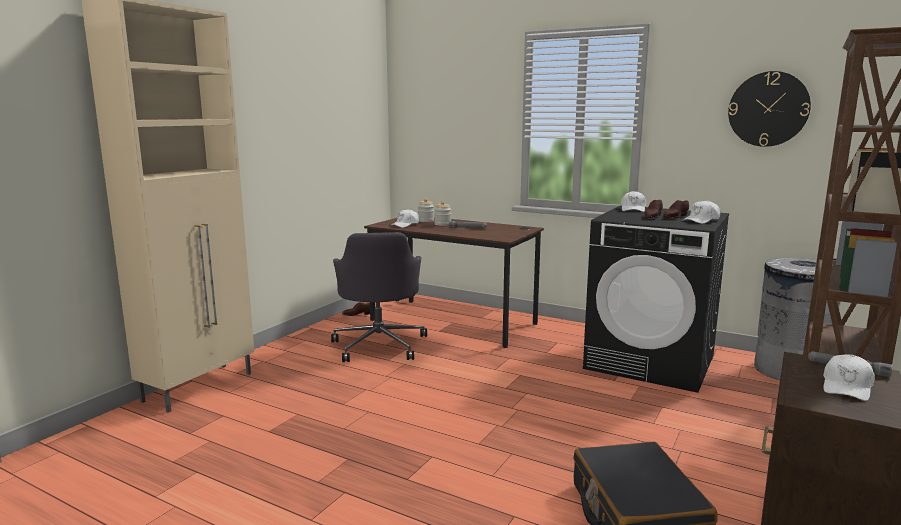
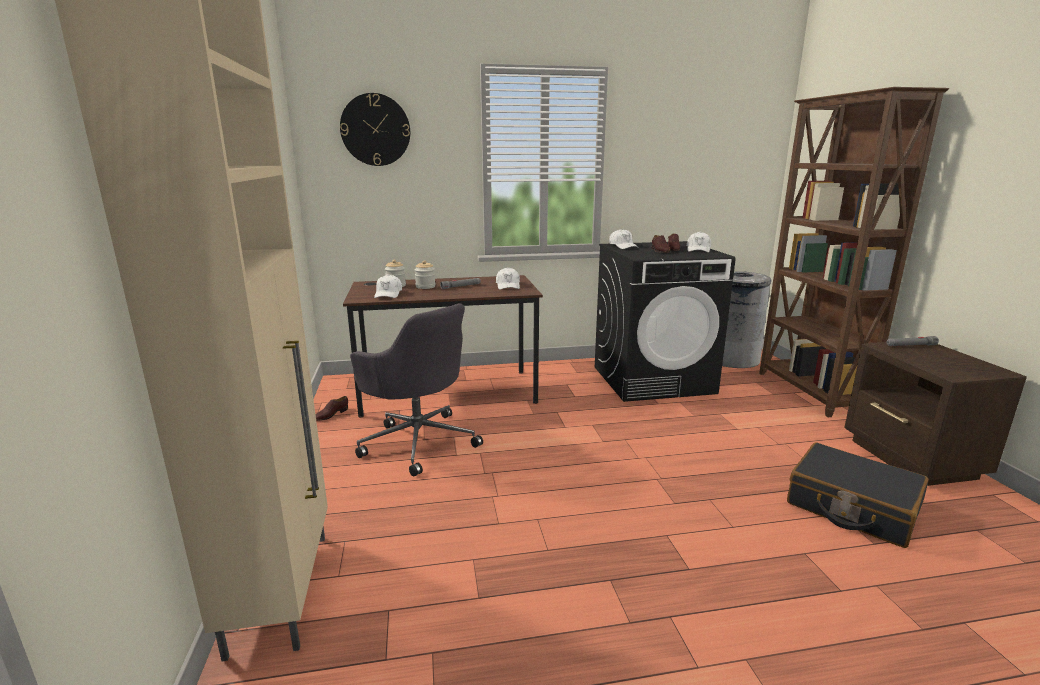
camera: 40 degrees left, 5 degrees up
wall clock [728,71,811,147] -> wall clock moved to [340,93,410,166]
white cap [823,354,875,401] -> white cap moved to [496,267,520,290]

